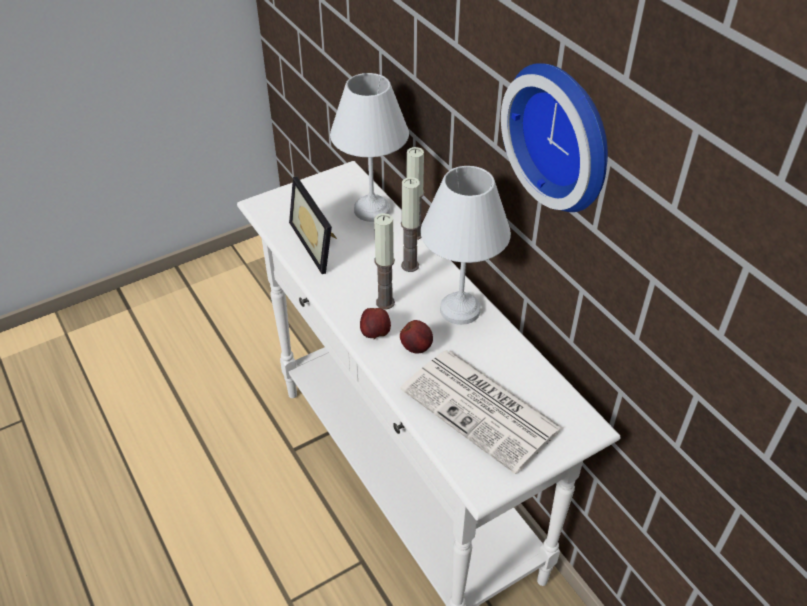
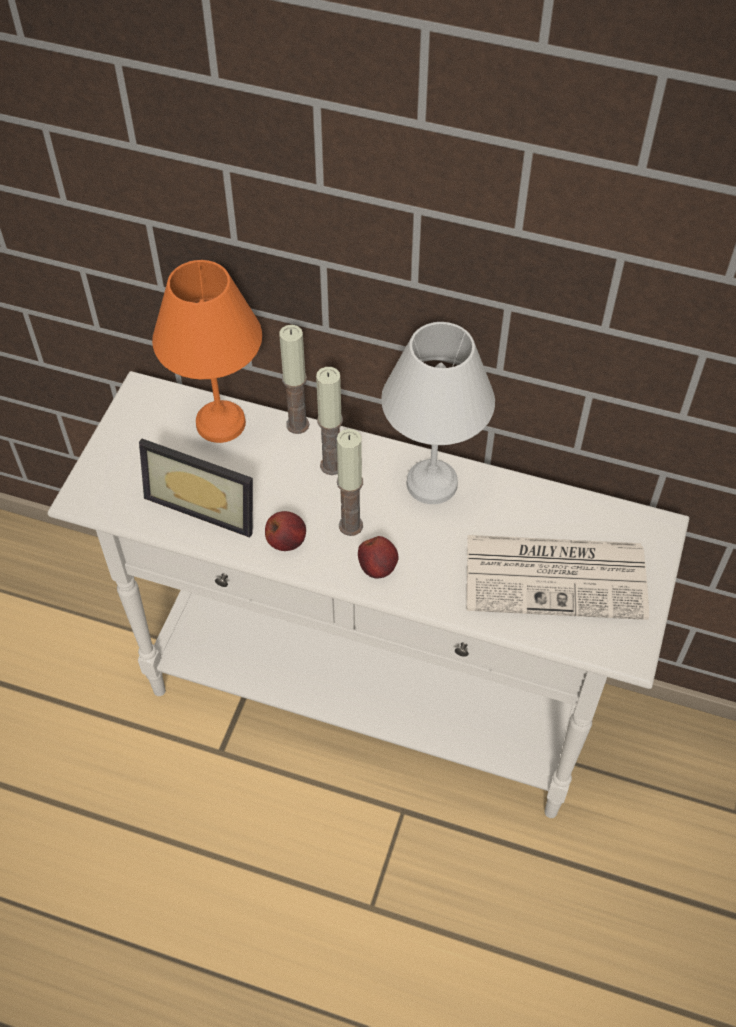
camera: 40 degrees left, 10 degrees up
white table lamp [330,73,409,222] -> orange table lamp [152,260,262,443]
apple [400,320,433,353] -> apple moved to [265,511,306,551]
wall clock [501,63,608,212] -> none

